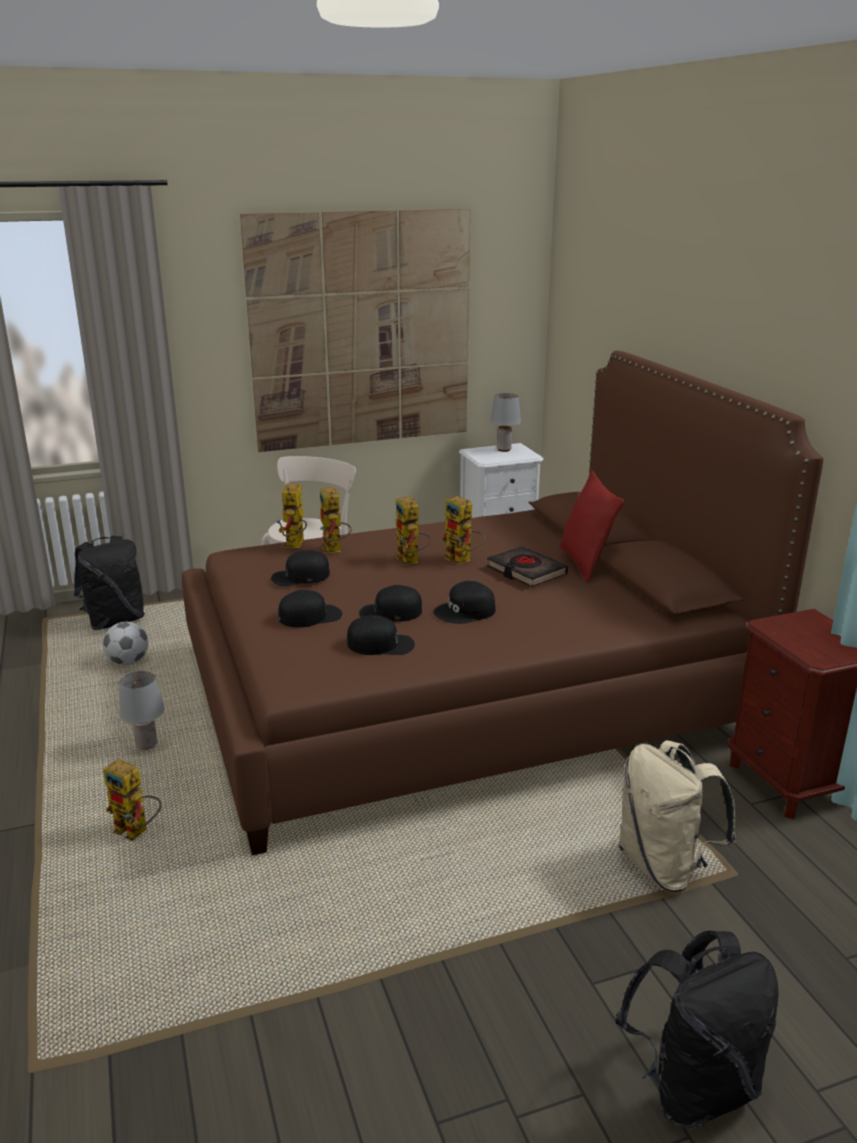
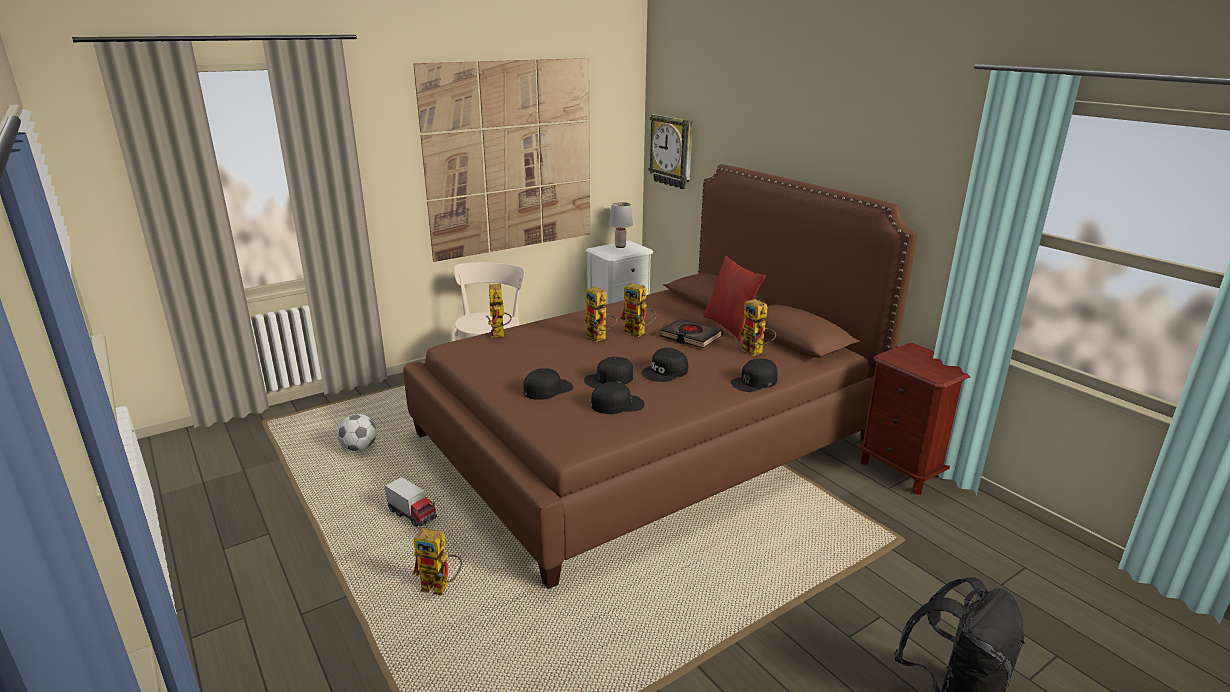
camera: 15 degrees left, 0 degrees up
black backpack [74,536,145,630] -> none
grey table lamp [119,671,165,750] -> toy truck [385,477,437,527]
black cap [271,550,330,586] -> black cap moved to [730,359,778,392]
toy robot [320,487,352,554] -> toy robot moved to [739,299,776,356]
beige backpack [619,740,736,892] -> none
none -> wall clock [648,114,693,189]

